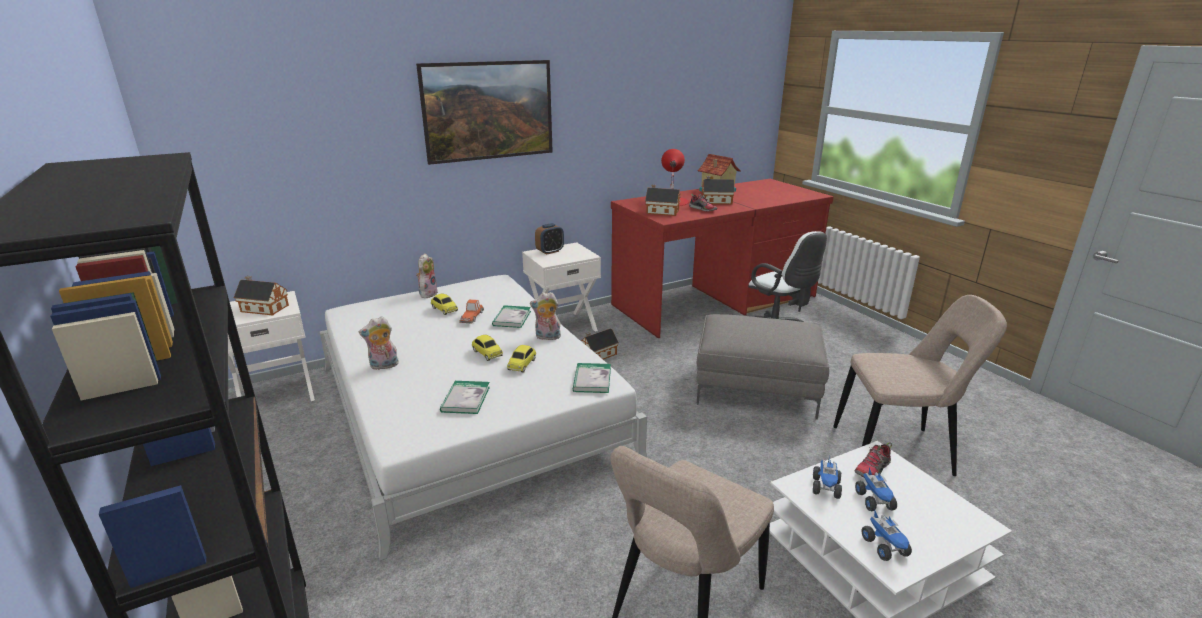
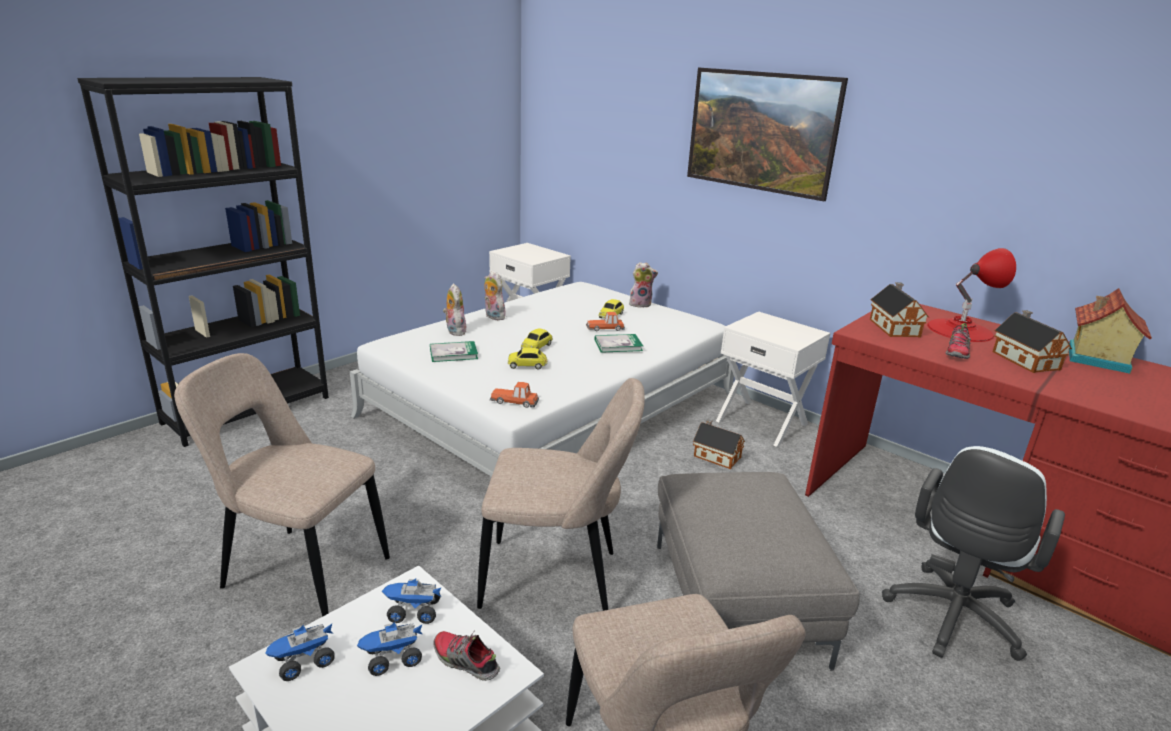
camera: 70 degrees right, 0 degrees up
toy house [234,276,289,315] -> none
plush toy [530,292,562,340] -> plush toy moved to [443,283,466,336]
alarm clock [535,223,564,255] -> none
book [573,363,611,393] -> toy car [490,382,539,408]
none -> beige chair [477,378,645,611]

